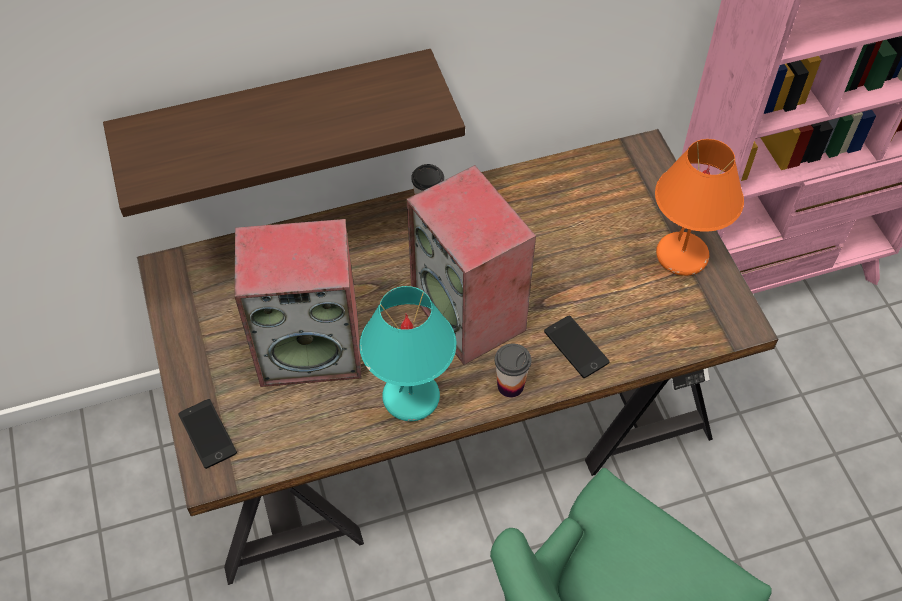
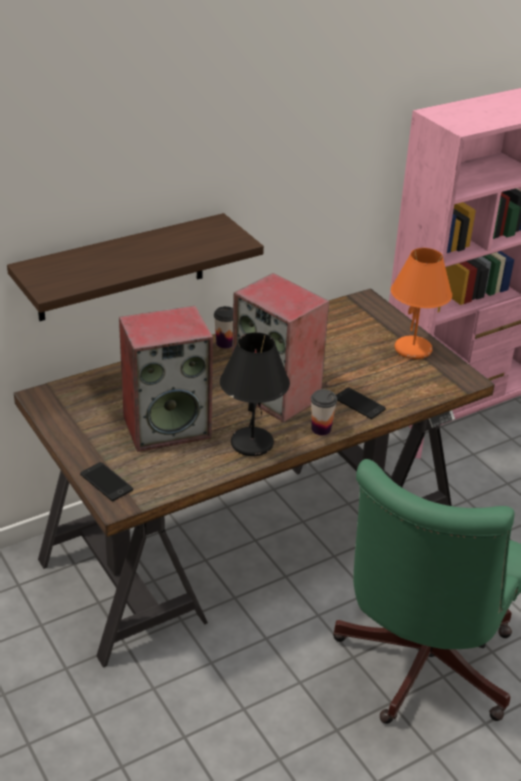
camera: 15 degrees left, 20 degrees down
turquoise table lamp [359,286,456,421] -> black table lamp [220,332,290,456]

